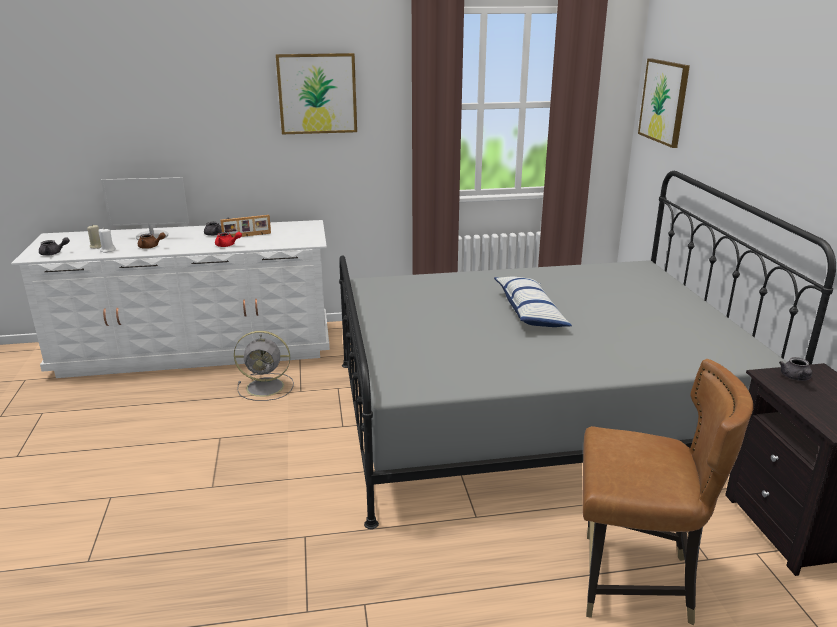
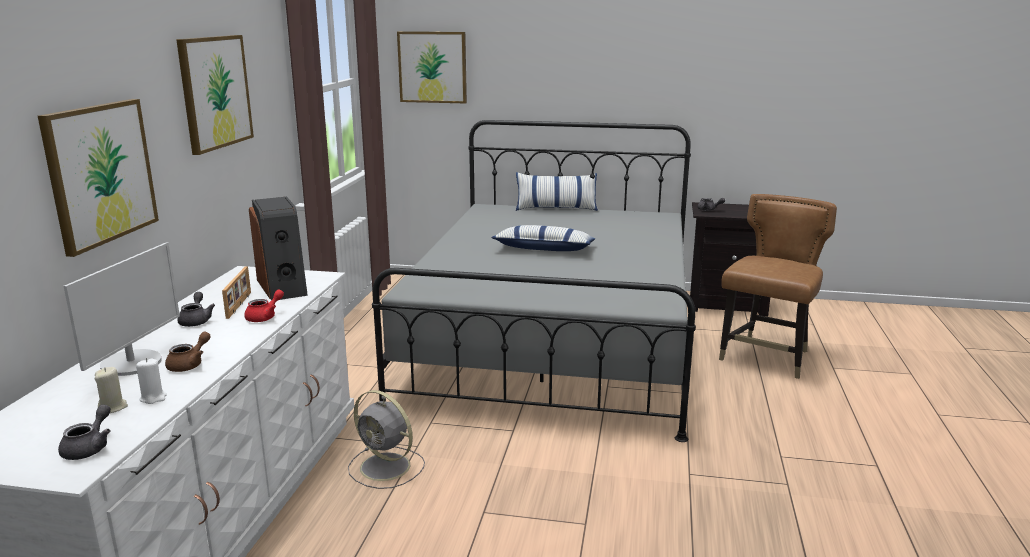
camera: 70 degrees left, 5 degrees down
grey fan [234,331,294,401] -> grey fan turned 105 degrees clockwise [348,390,425,489]
none -> picture [38,99,159,257]
none -> speaker [249,197,308,300]
none -> pillow [516,172,598,211]

